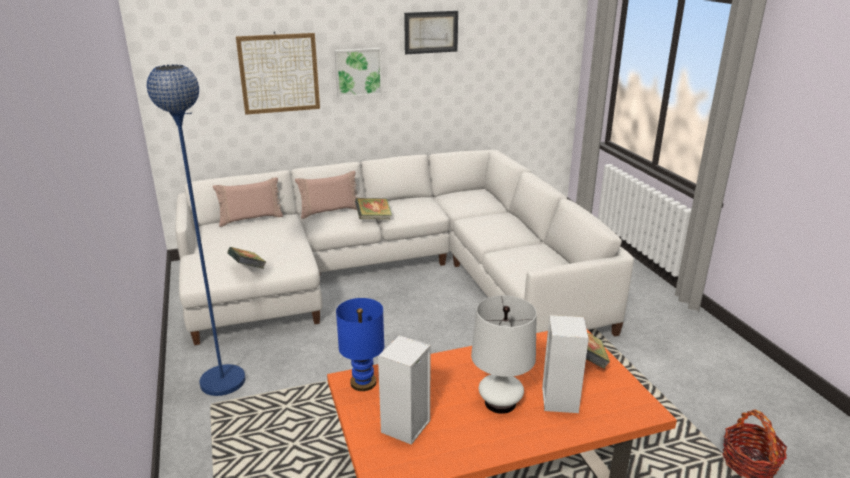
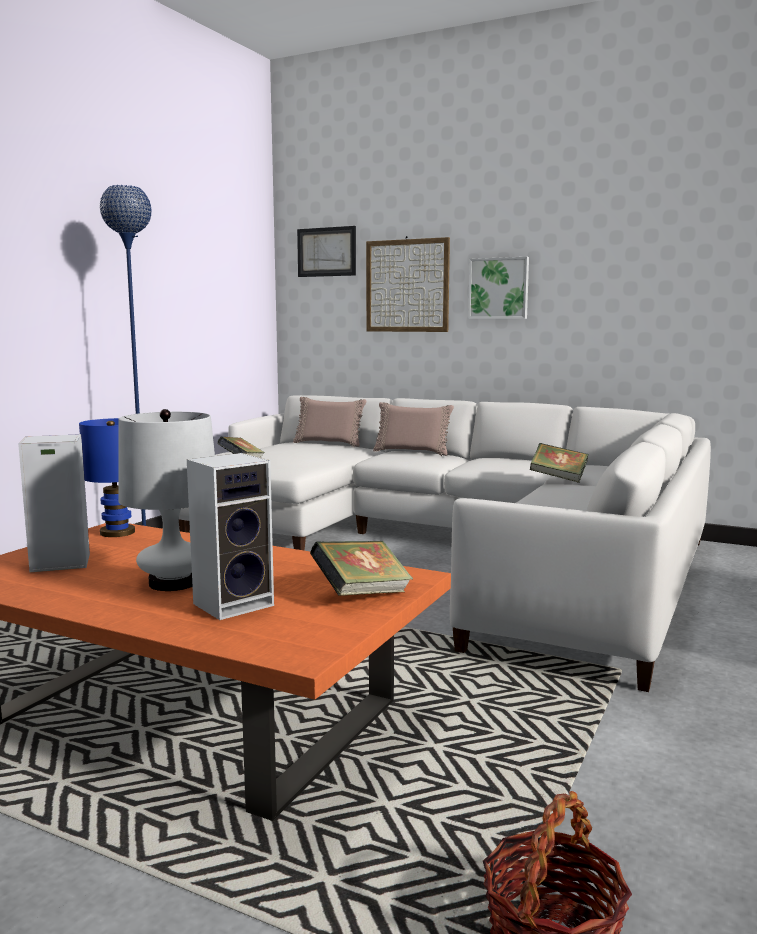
camera: 45 degrees right, 15 degrees down
book [355,198,392,220] -> book moved to [530,443,588,483]
picture [404,11,458,54] -> picture moved to [297,226,356,277]

